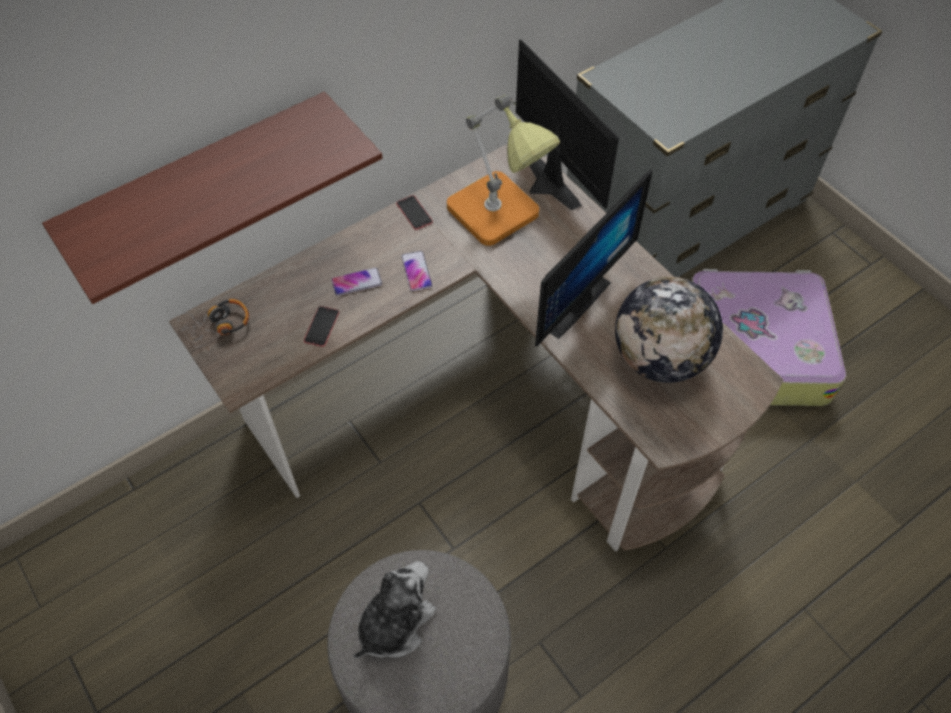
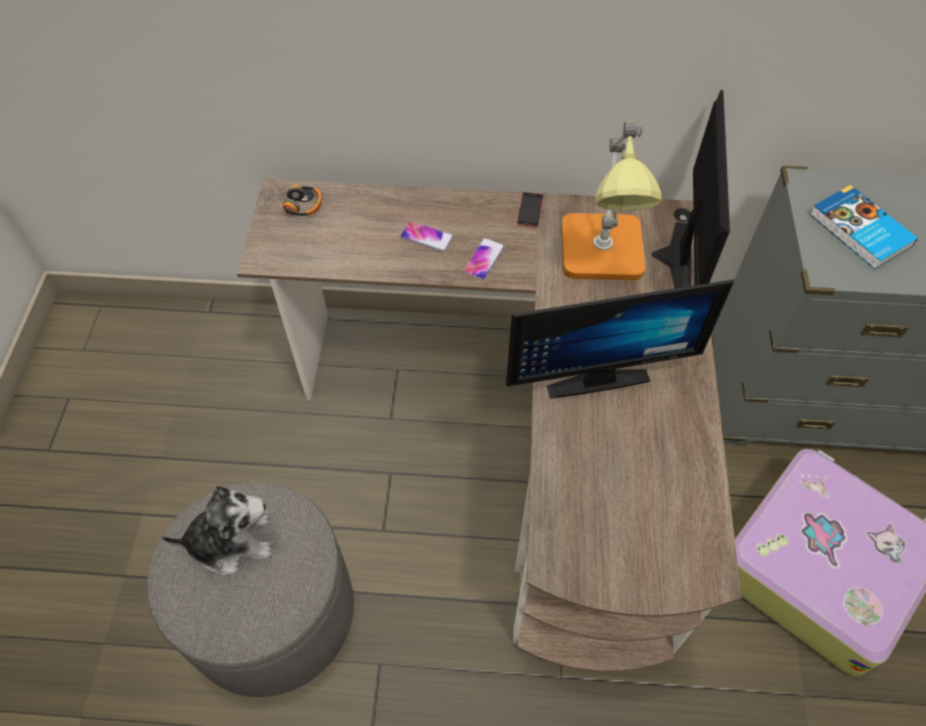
camera: 40 degrees right, 0 degrees up
shelf [42,92,383,304] -> none
phone [304,306,339,347] -> none
globe [615,277,723,383] -> none
none -> book [809,185,918,269]

